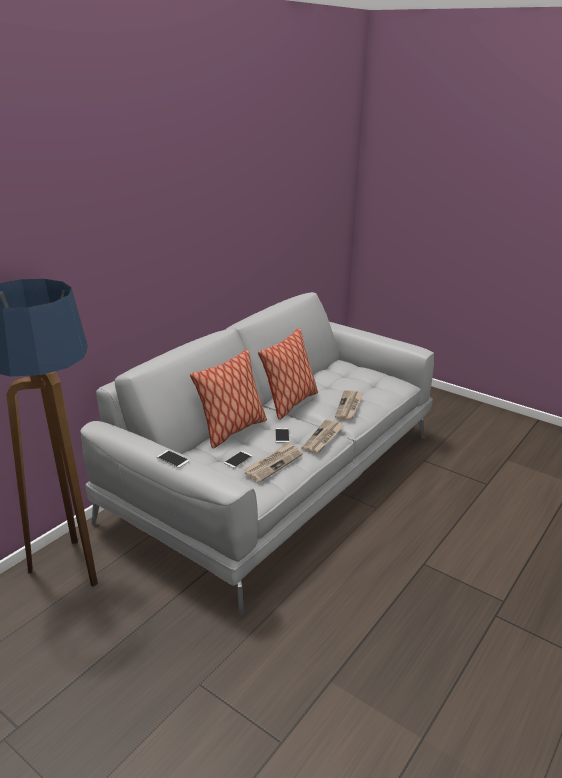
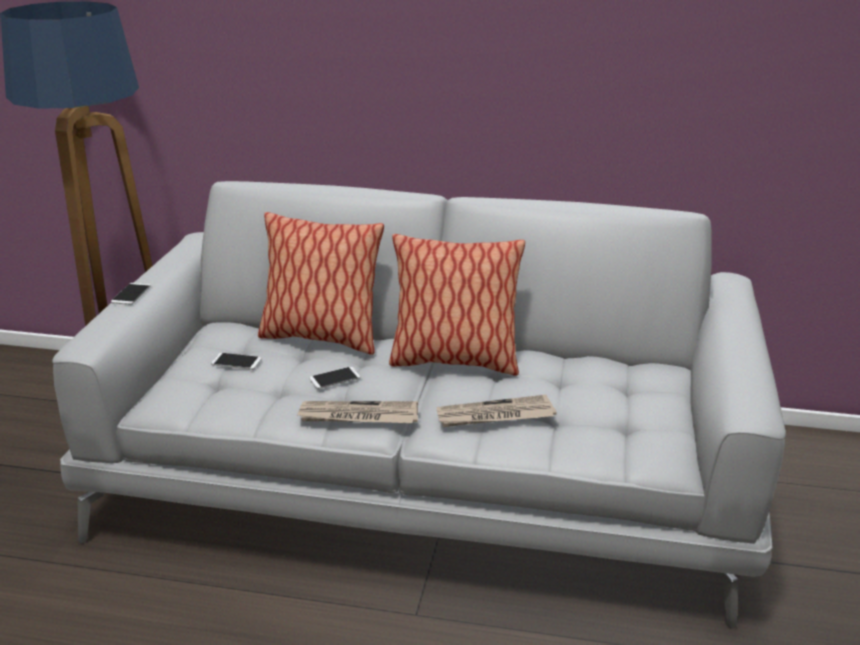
camera: 65 degrees right, 0 degrees up
newspaper [244,442,303,483] -> none

